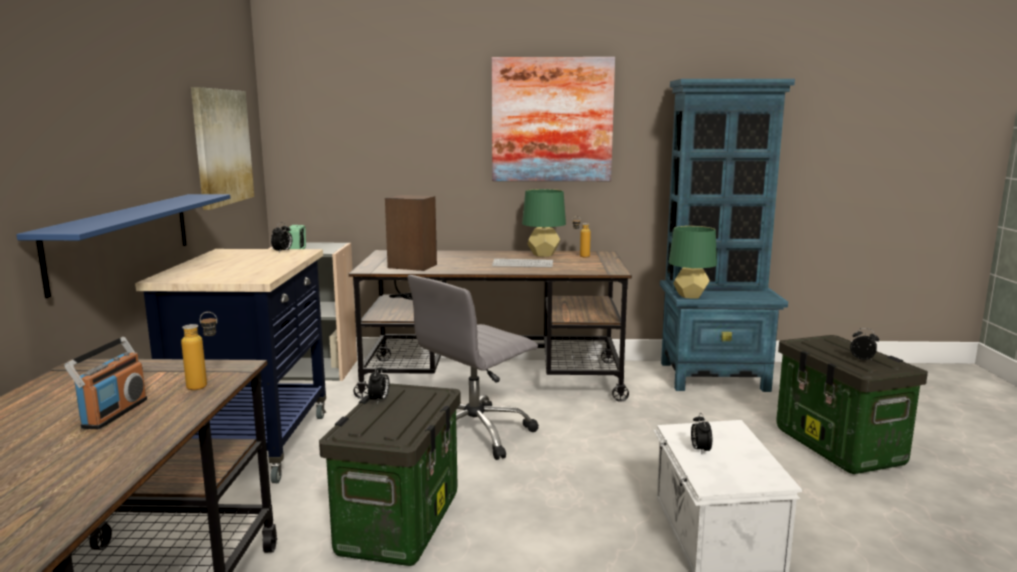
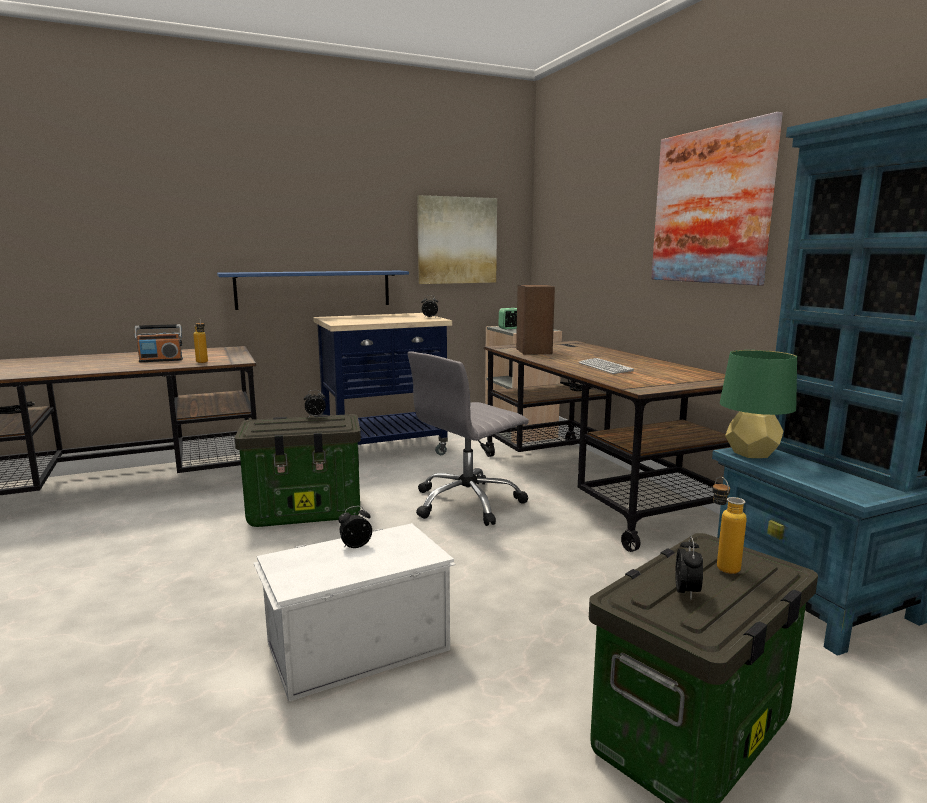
camera: 65 degrees right, 0 degrees up
grey office chair [408,275,539,460] -> grey office chair turned 60 degrees counterclockwise [408,351,529,526]
green table lamp [522,189,566,257] -> none
bottle [572,216,591,257] -> bottle moved to [712,477,747,574]

